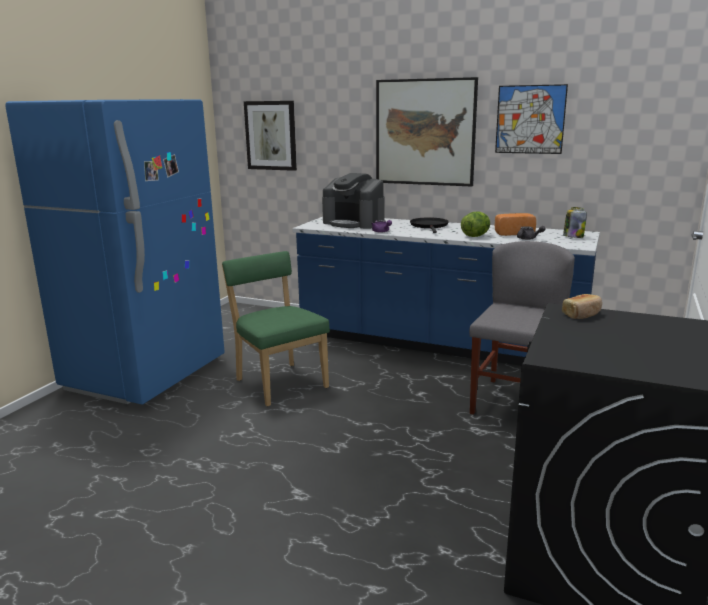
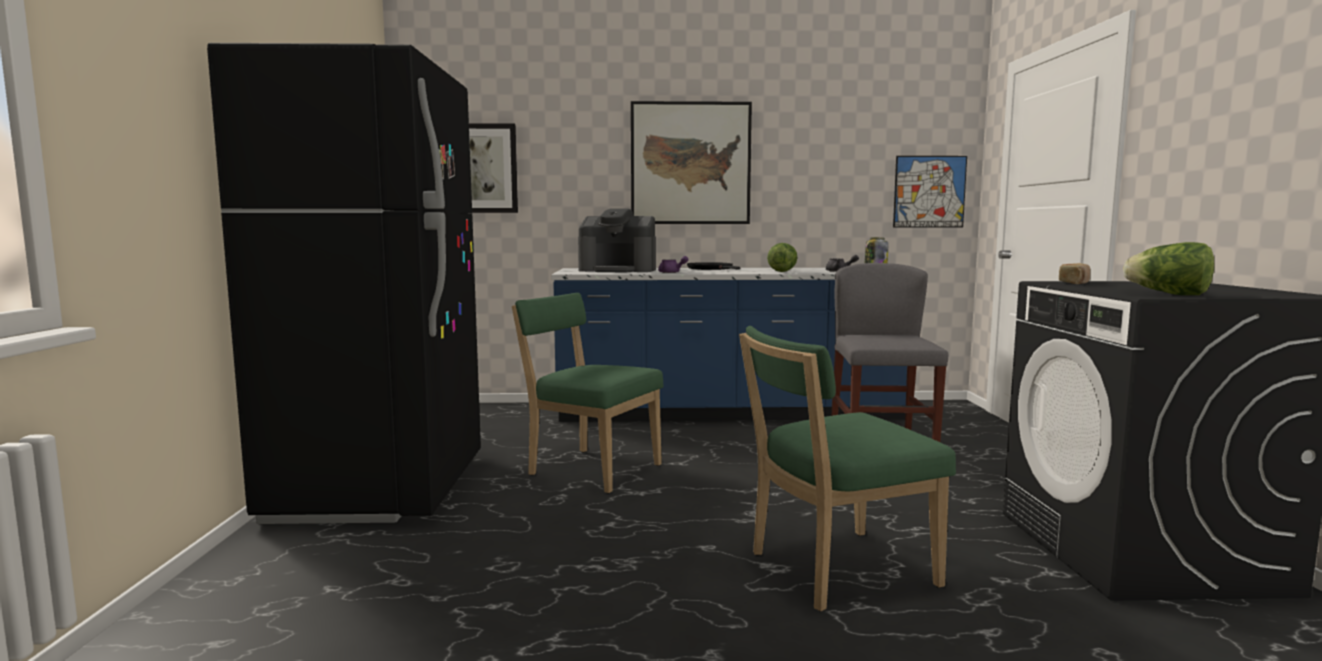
camera: 25 degrees left, 10 degrees down
blue fridge [5,99,225,405] -> black fridge [207,43,481,524]
picture [495,84,568,154] -> picture moved to [893,156,967,228]
bread [495,213,536,236] -> none
none -> green chair [739,326,956,611]
none -> lettuce [1123,242,1214,295]

